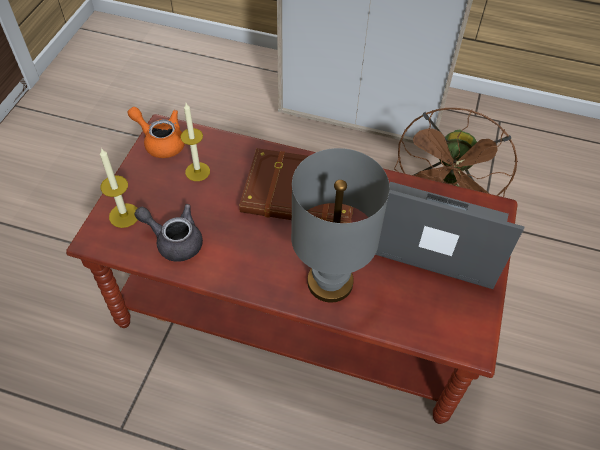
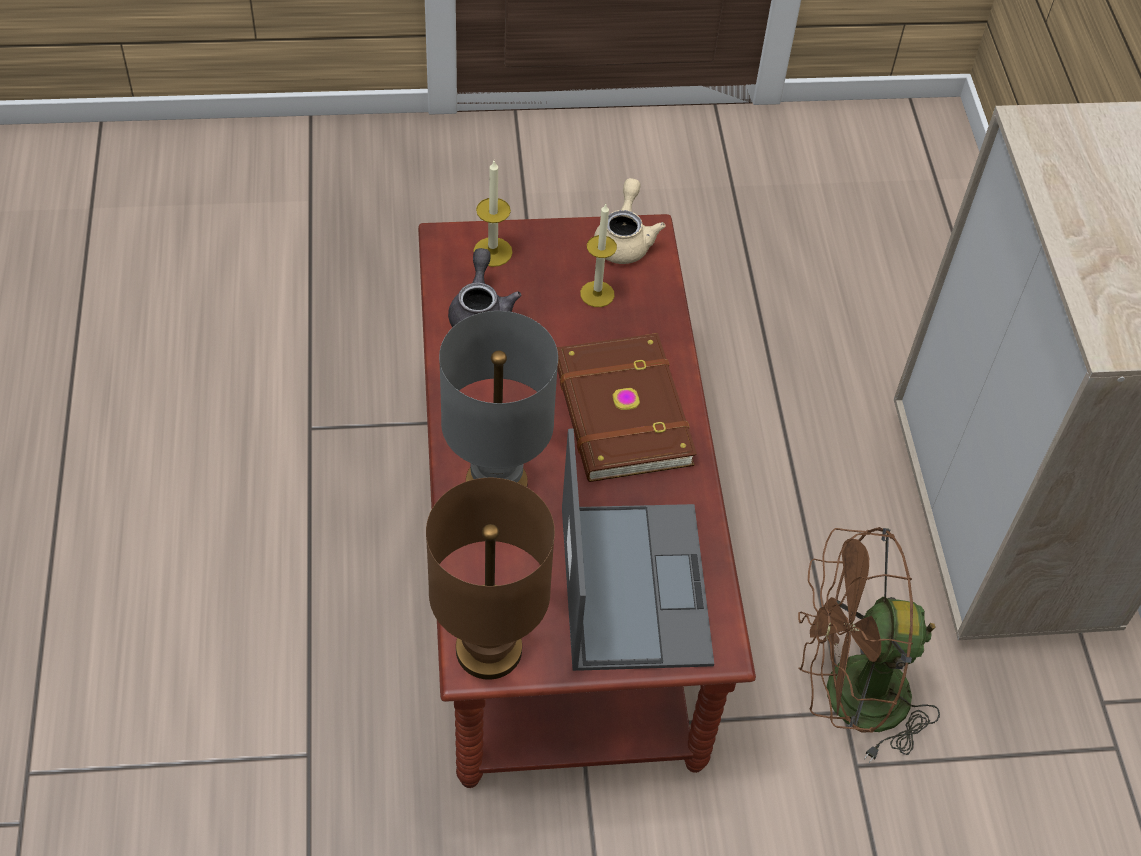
camera: 65 degrees right, 0 degrees up
orange teapot [127,107,185,158] -> beige teapot [594,178,666,264]
none -> brown table lamp [426,478,555,680]

